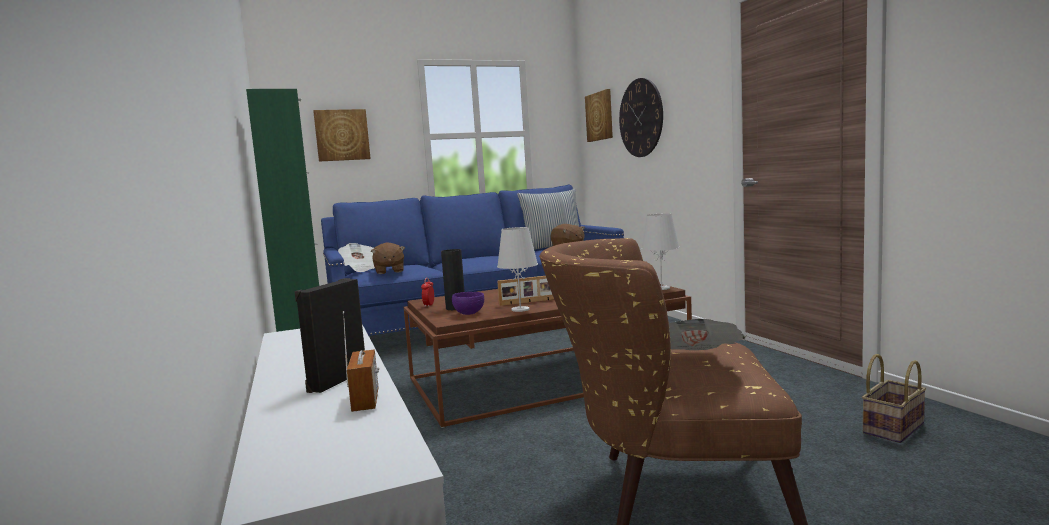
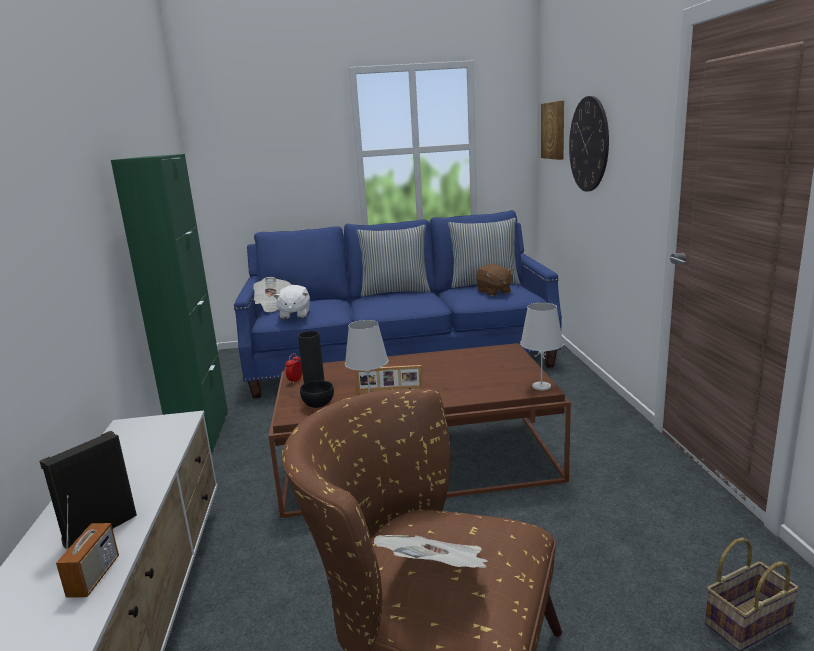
camera: 15 degrees right, 10 degrees up
picture [313,109,371,162] -> none
brown plush toy [371,242,405,274] -> white plush toy [274,285,310,319]
purple bowl [452,292,484,315] -> black bowl [300,380,334,408]
none -> pillow [357,225,431,297]

